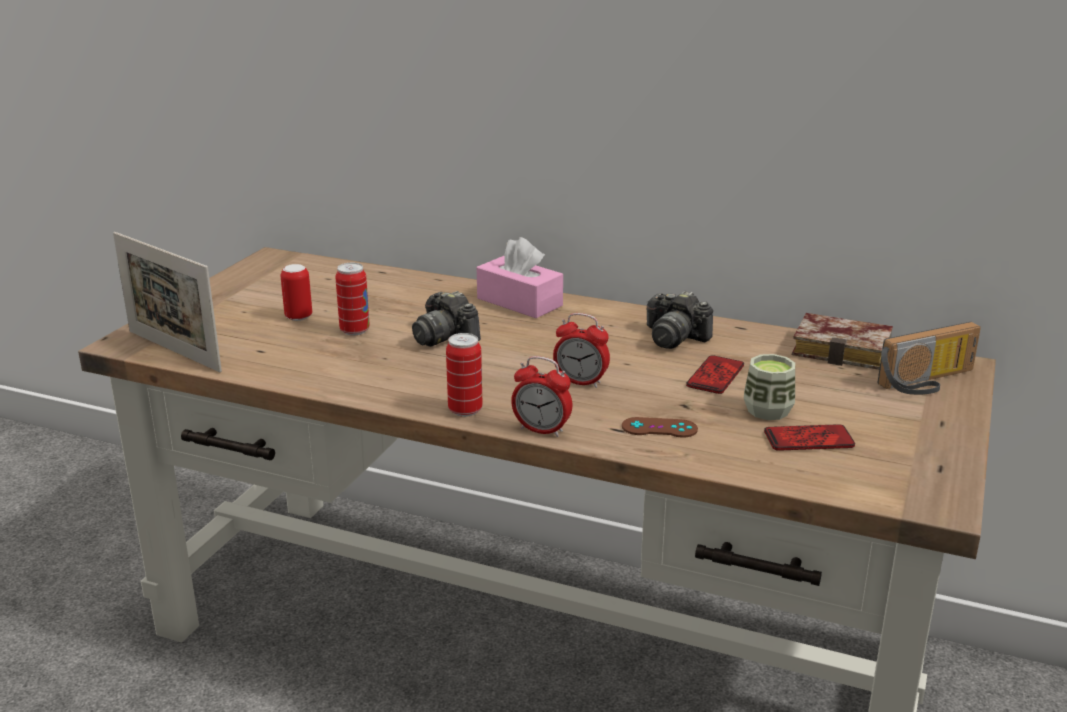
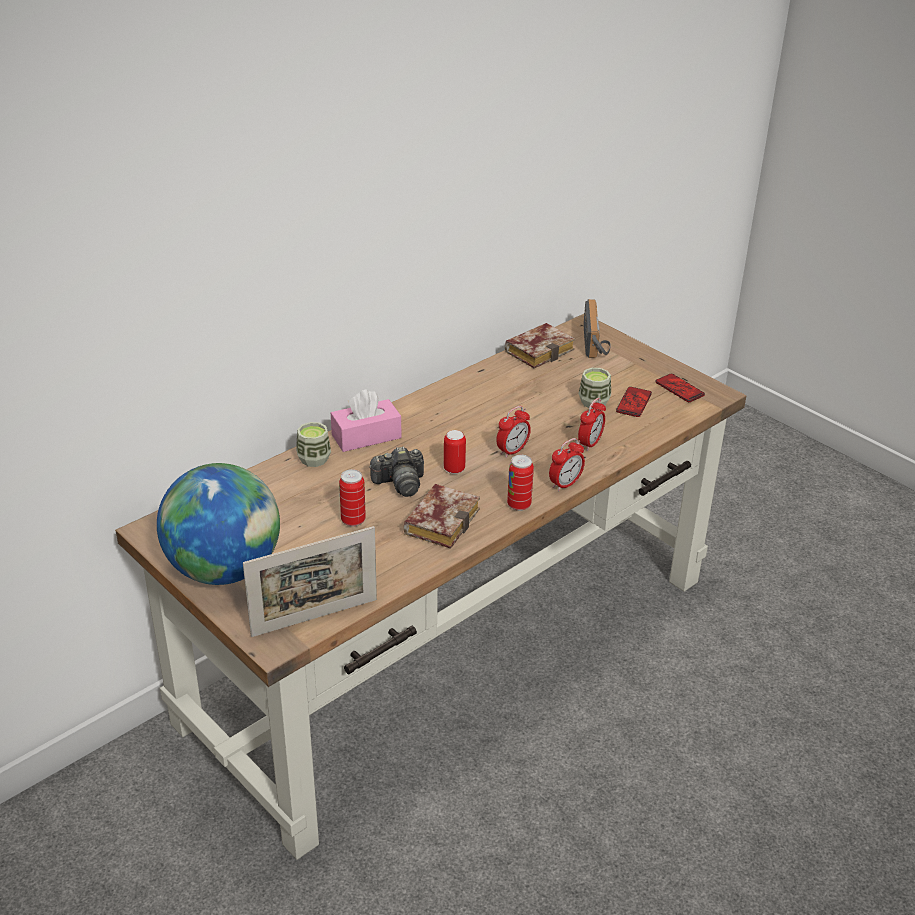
camera: 65 degrees left, 10 degrees up
can [281,264,312,321] -> can moved to [444,430,466,474]
brown game controller [622,417,698,438] -> alarm clock [578,398,606,451]
camera [647,291,713,349] -> none
phone [686,355,744,394] -> phone moved to [656,374,705,402]
none -> globe [157,463,280,585]
none -> cup [296,422,331,467]
none -> book [403,484,480,549]

